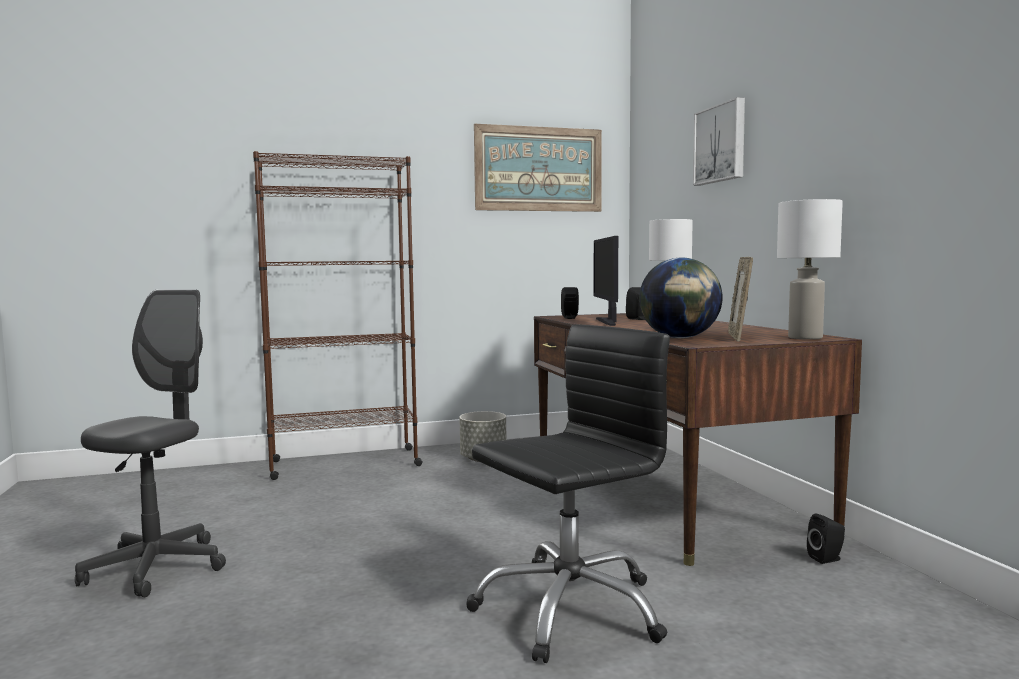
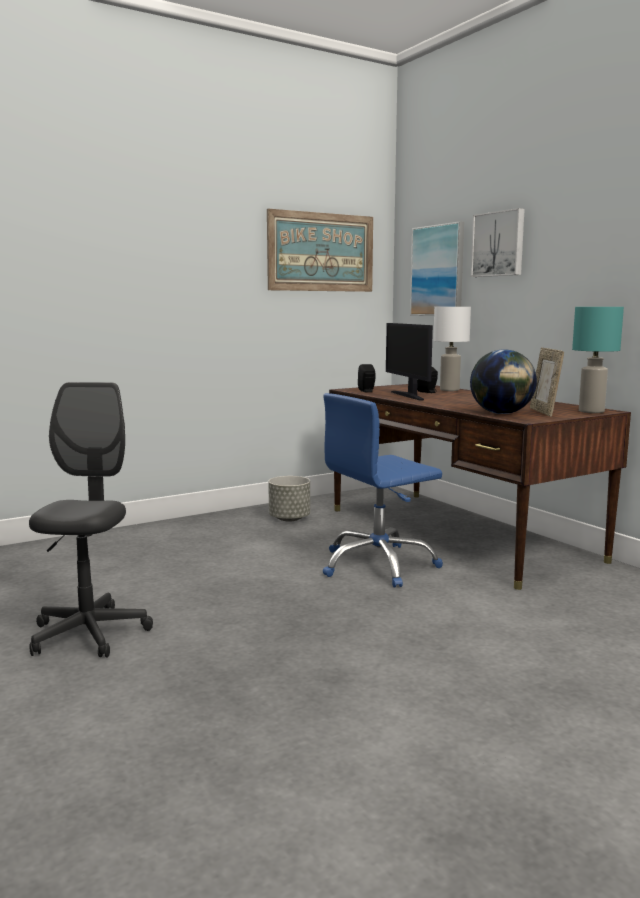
camera: 15 degrees left, 5 degrees up
brown bookcase [253,151,423,480] -> none
black office chair [466,324,670,663] -> none
white table lamp [777,199,843,340] -> turquoise table lamp [572,307,624,413]
black speaker [807,513,845,564] -> none
none -> blue office chair [323,393,443,588]
none -> picture [410,221,464,316]

